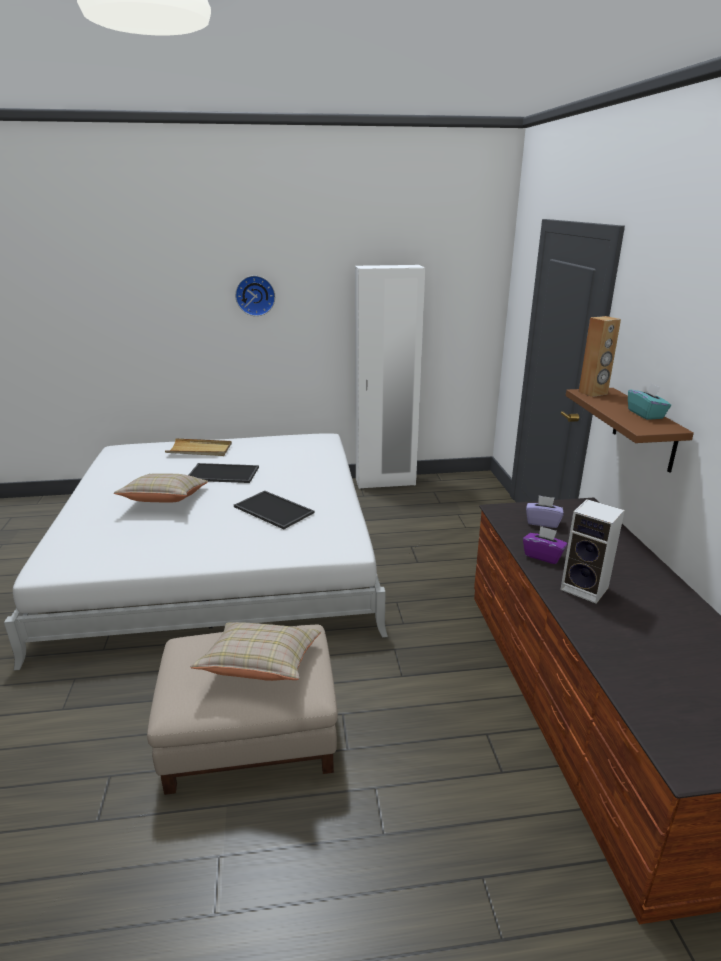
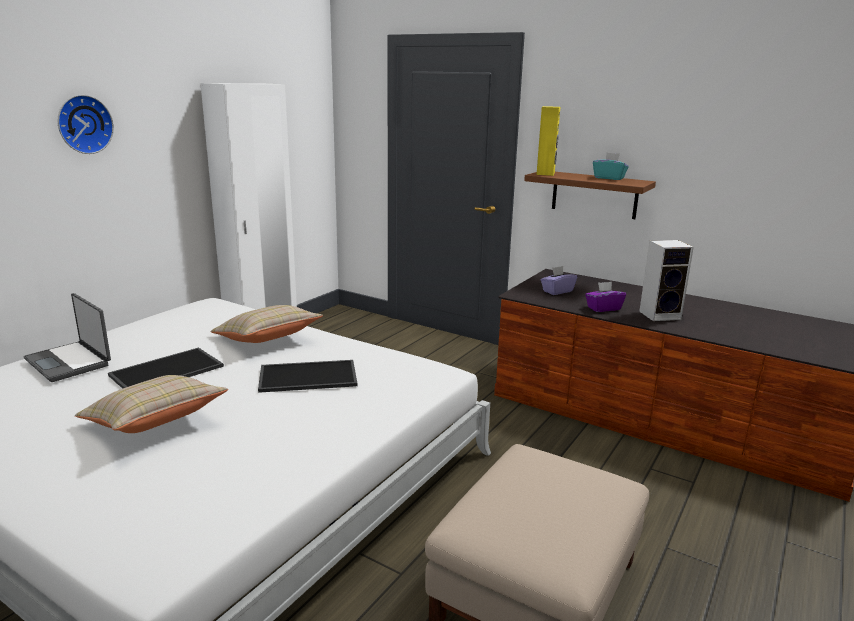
camera: 50 degrees left, 5 degrees down
beige tray [165,438,232,456] -> laptop [24,293,111,382]
beige pillow [190,622,321,681] -> beige pillow moved to [210,305,323,343]
brown speaker [578,316,621,397] -> yellow speaker [536,106,560,176]

